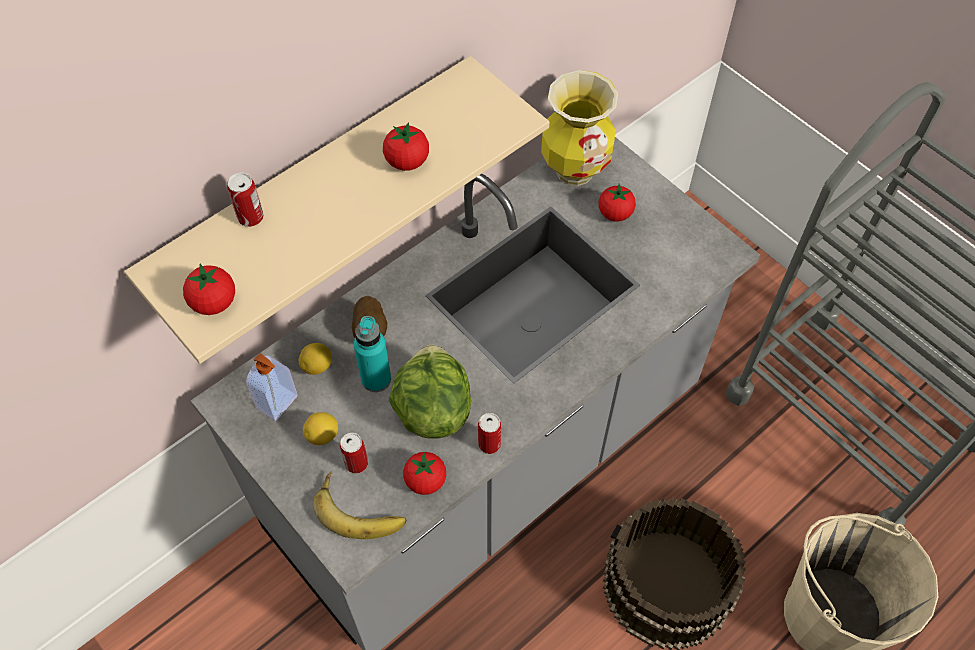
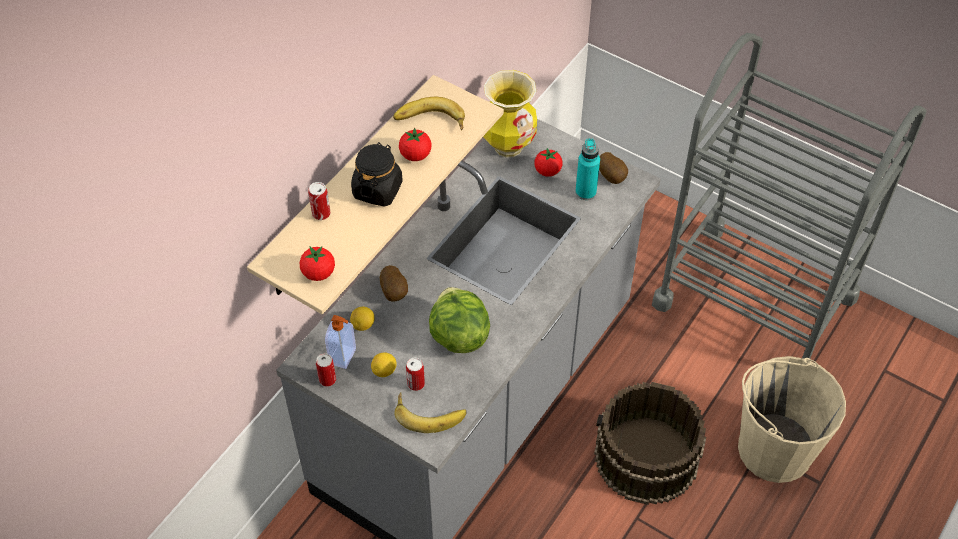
camera: 15 degrees left, 5 degrees down
turquoise bottle [354,316,391,392] -> turquoise bottle moved to [575,138,600,200]
tomato [403,452,446,495] -> none
can [478,413,501,454] -> can moved to [316,353,336,387]
none -> black jar [351,142,403,207]
none -> banana [393,97,465,131]
none -> potato [599,152,628,184]

